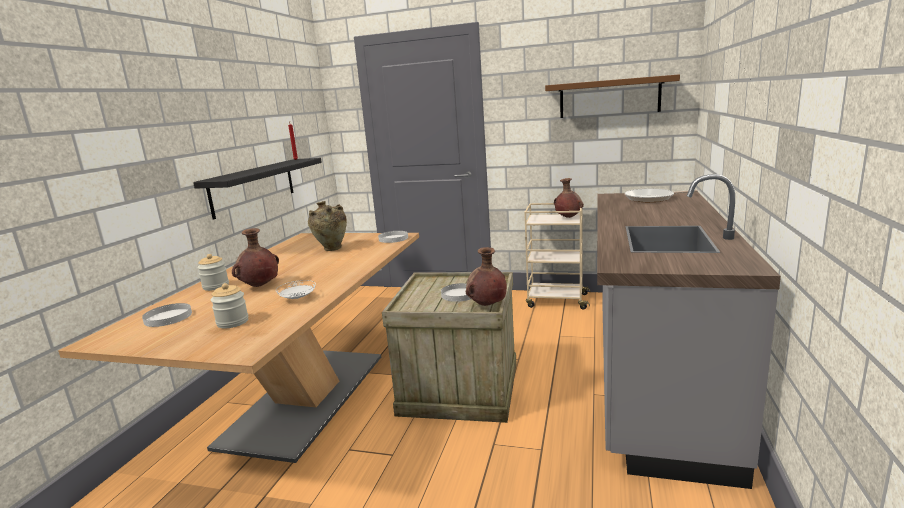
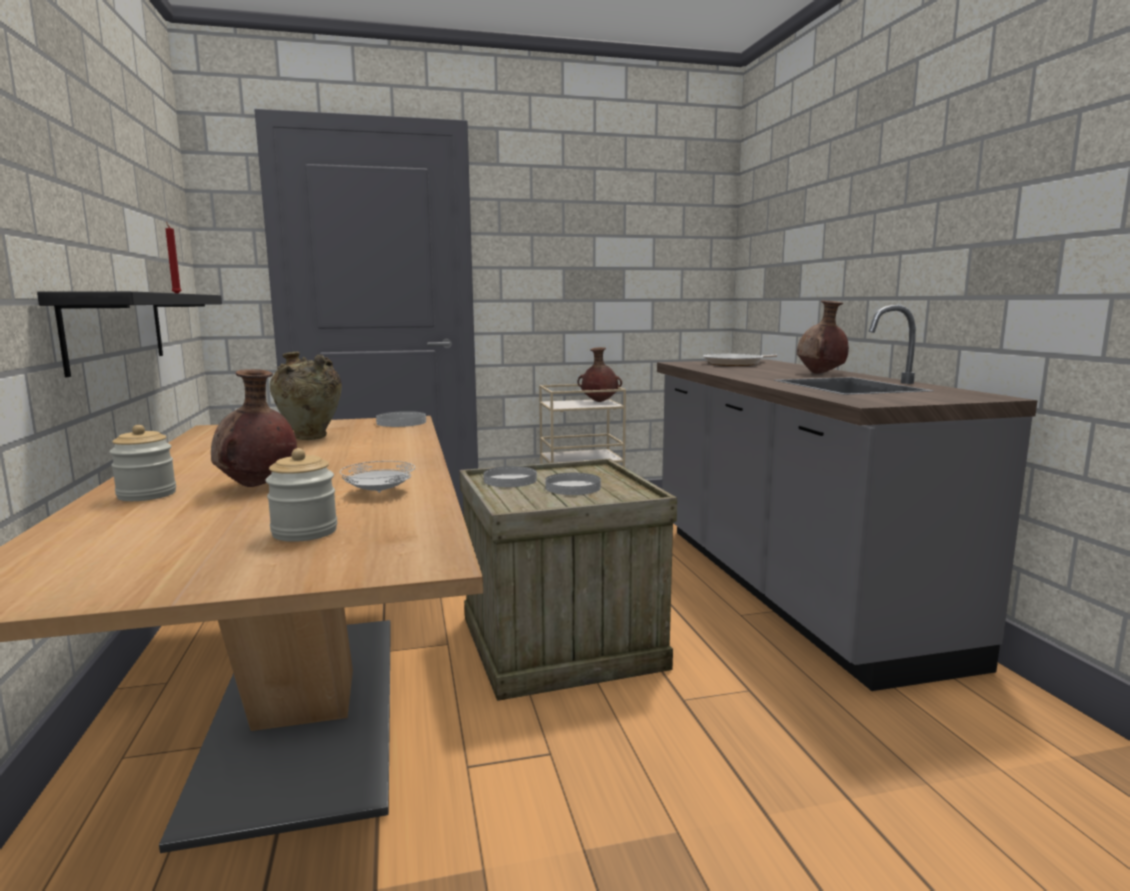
camera: 30 degrees left, 5 degrees down
white plate [142,303,192,327] -> white plate moved to [483,466,537,487]
brown vase [466,247,507,306] -> brown vase moved to [797,300,849,374]
brown shelf [545,74,680,118] -> none

